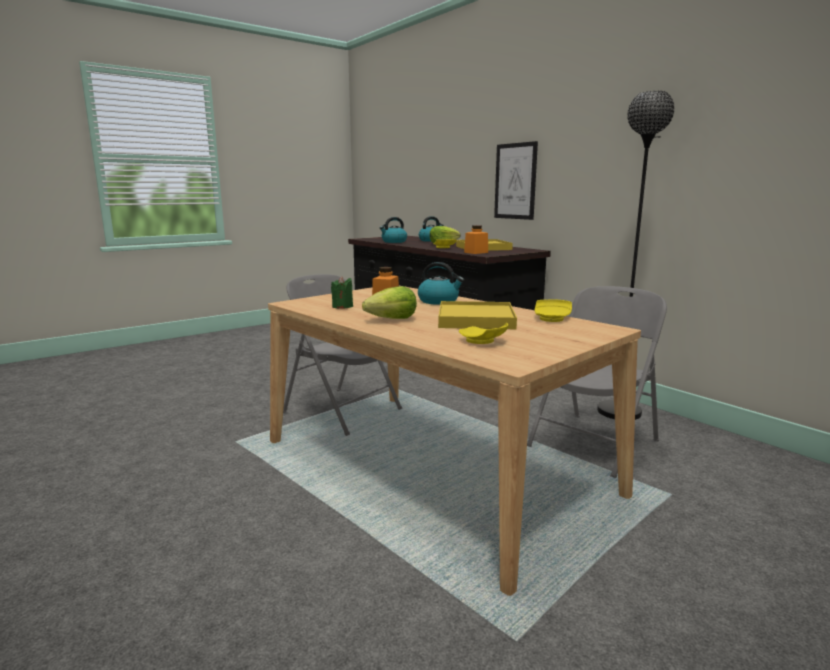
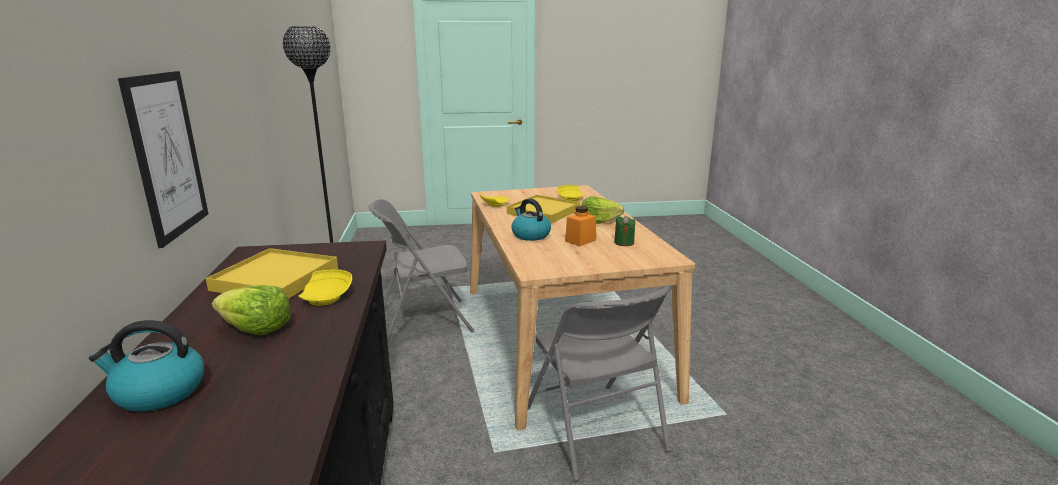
camera: 150 degrees left, 5 degrees up
kettle [380,217,407,243] -> none
orange jar [464,225,488,254] -> none

